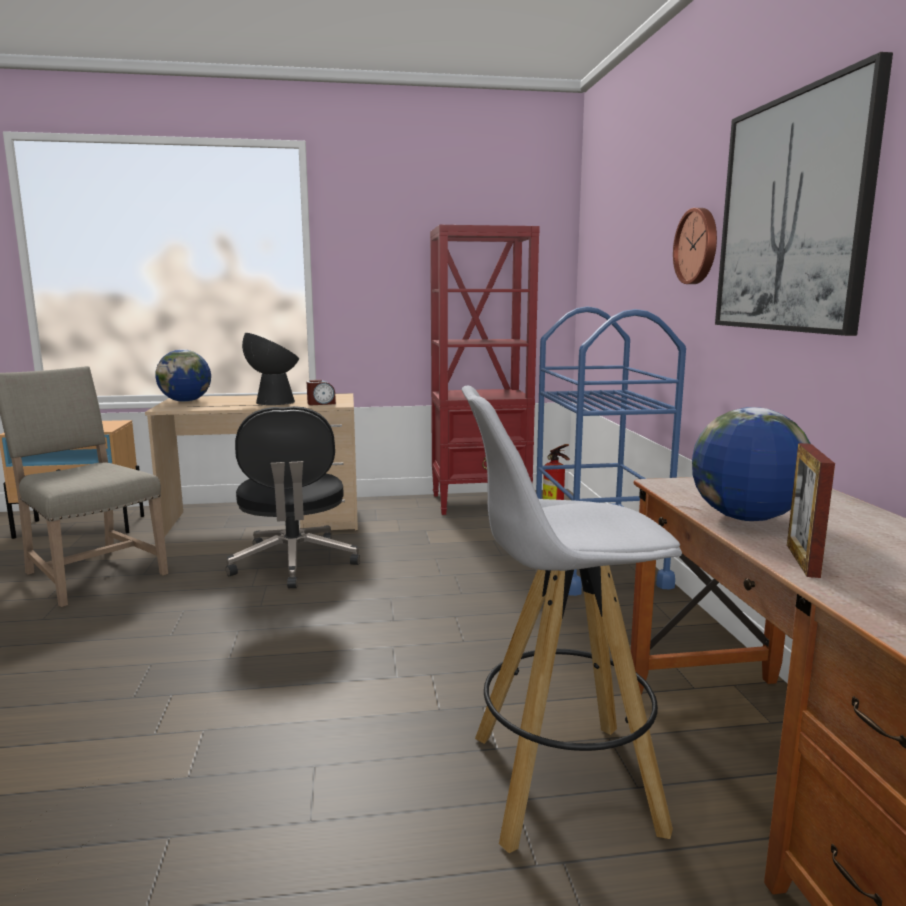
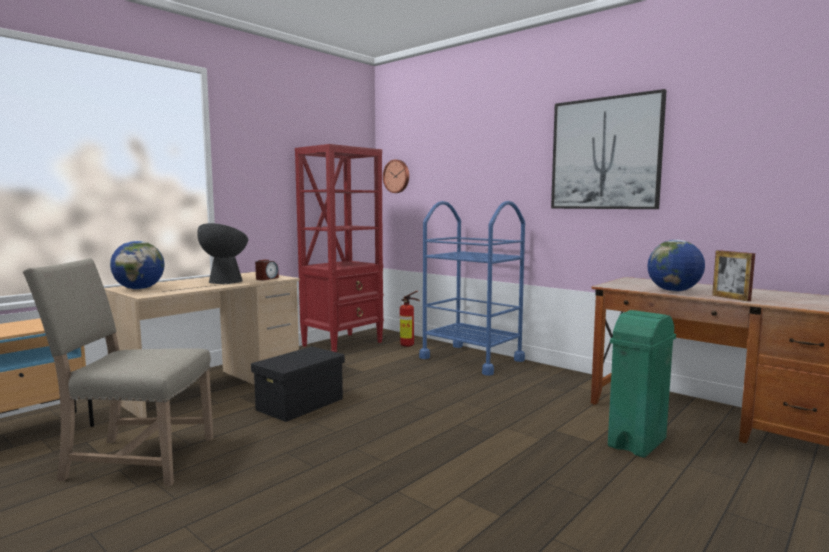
camera: 40 degrees left, 5 degrees down
black office chair [226,406,360,588] -> black storage box [251,346,345,422]
white stool [462,386,682,853] -> green trash can [608,310,676,458]
wall clock [673,208,717,284] -> wall clock moved to [383,160,409,193]

